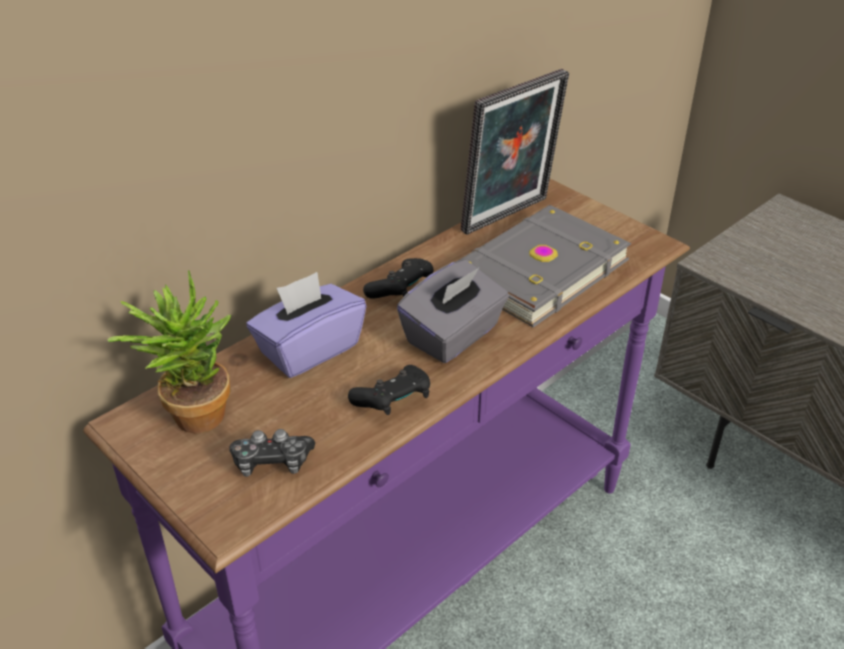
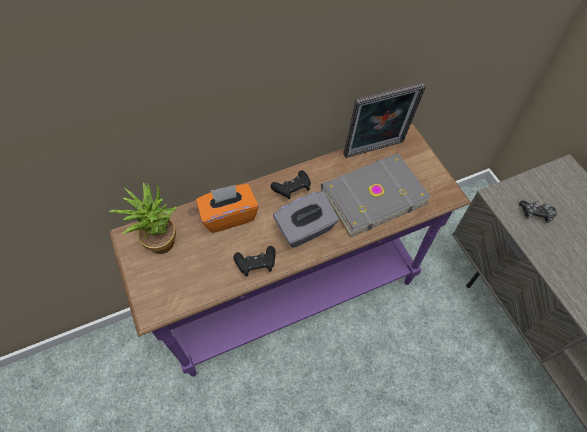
camera: 20 degrees right, 20 degrees up
game controller [229,429,315,477] -> game controller moved to [519,201,557,223]
purple tissue box [247,272,366,378] -> orange tissue box [196,184,259,233]

